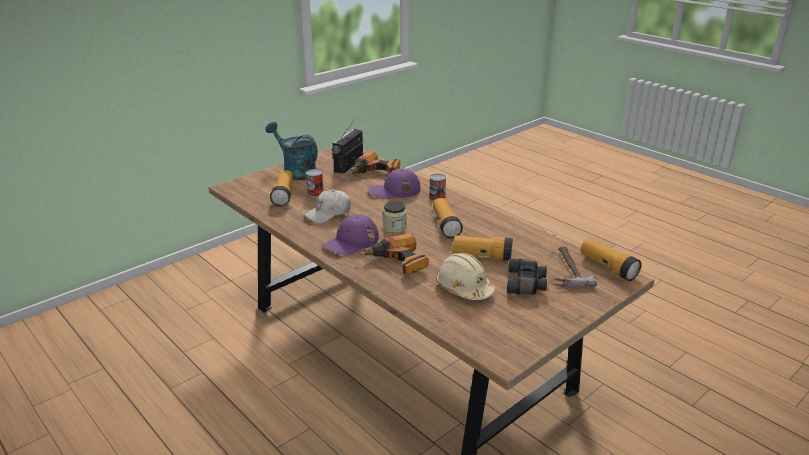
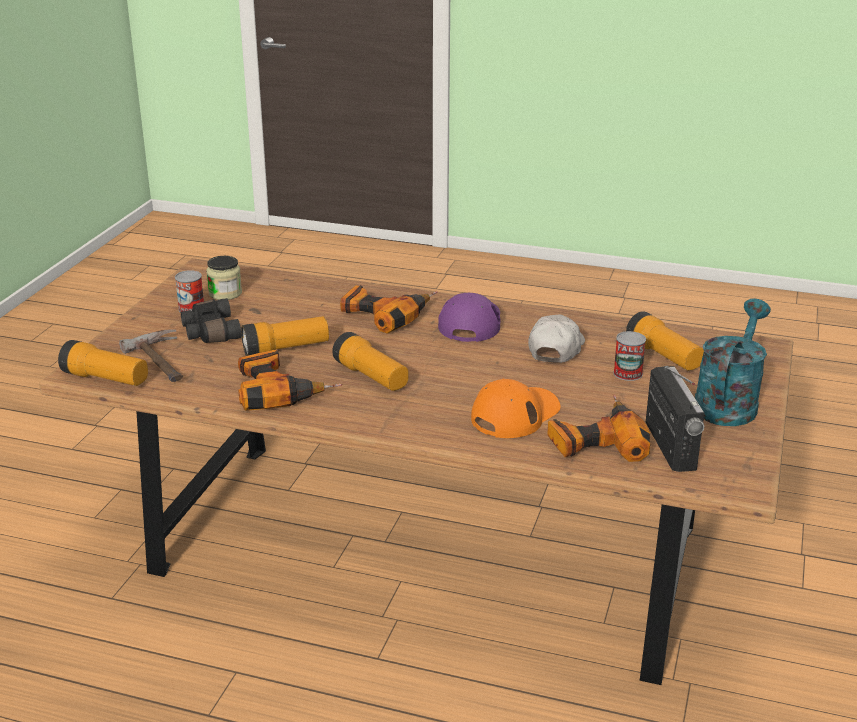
camera: 150 degrees right, 0 degrees up
turquoise watering can [265,122,318,180] -> turquoise watering can turned 75 degrees counterclockwise [695,299,771,426]
purple cap [369,169,421,199] -> orange cap [471,379,561,438]
jar [383,201,407,233] -> jar moved to [207,256,242,300]
can [429,174,446,201] -> can moved to [175,270,204,313]
beige hard hat [436,253,495,300] -> none
none -> power drill [238,350,342,411]

